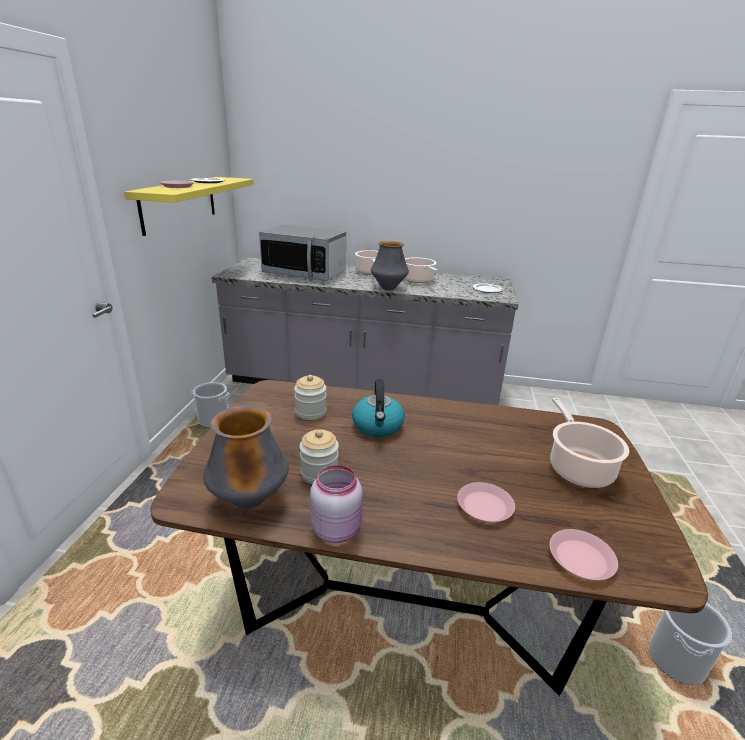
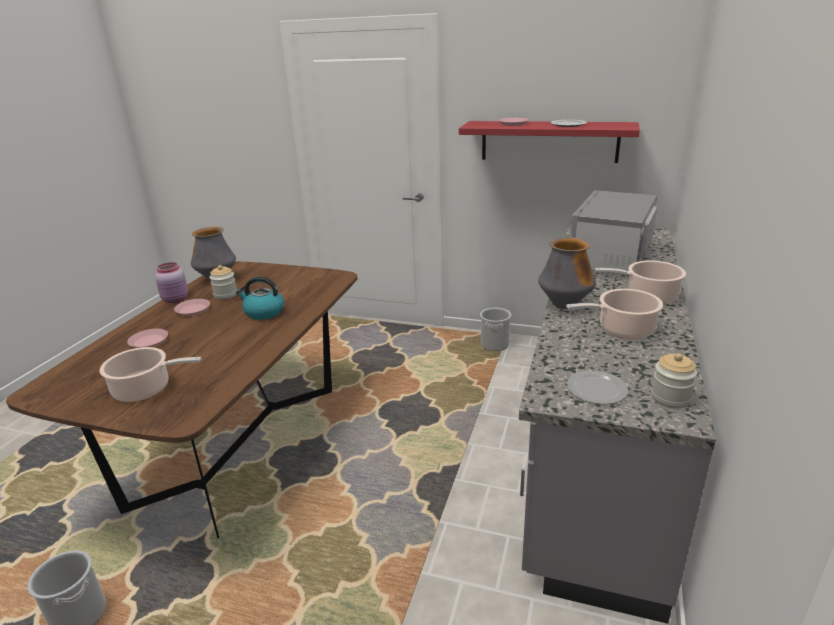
camera: 100 degrees right, 0 degrees up
yellow shelf [124,177,254,236] -> red shelf [459,121,640,163]
jar [294,375,327,420] -> jar moved to [651,353,697,409]
pink plate [549,529,618,580] -> pink plate moved to [174,299,210,316]

